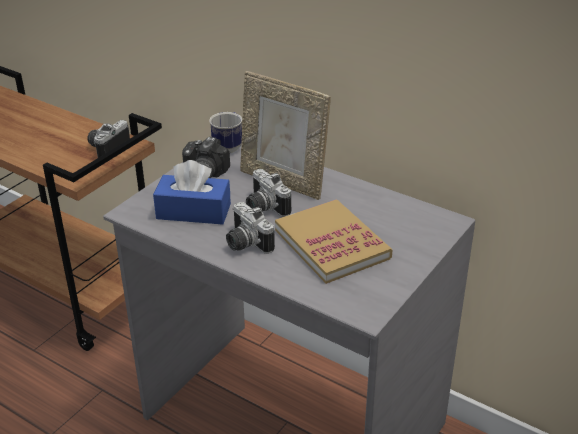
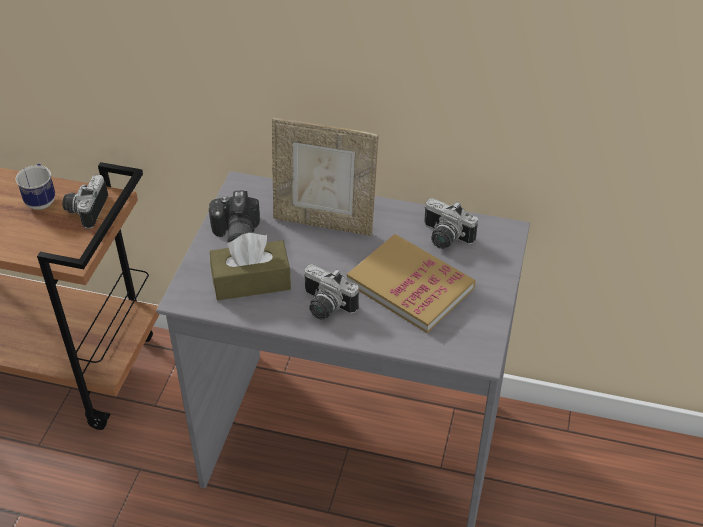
camera: 20 degrees left, 10 degrees up
blue tissue box [153,160,231,225] -> brown tissue box [210,233,291,300]
mug [209,112,242,153] -> mug moved to [15,164,55,210]
camera [246,169,291,217] -> camera moved to [424,198,478,249]

